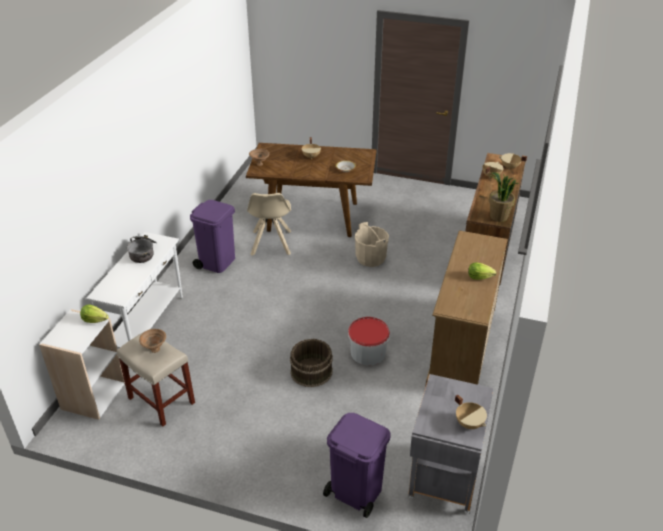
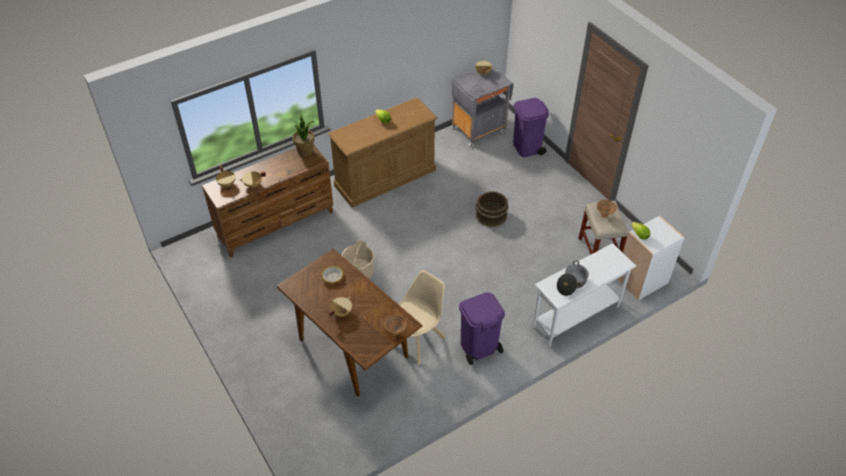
camera: 140 degrees left, 10 degrees up
bucket [348,317,390,365] -> none

